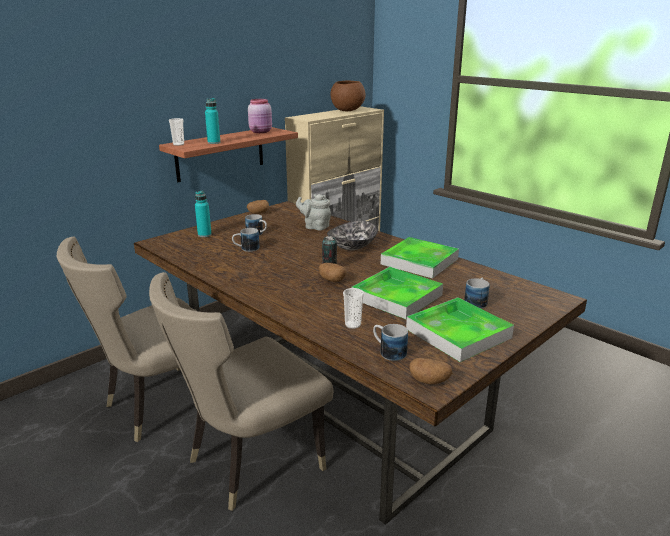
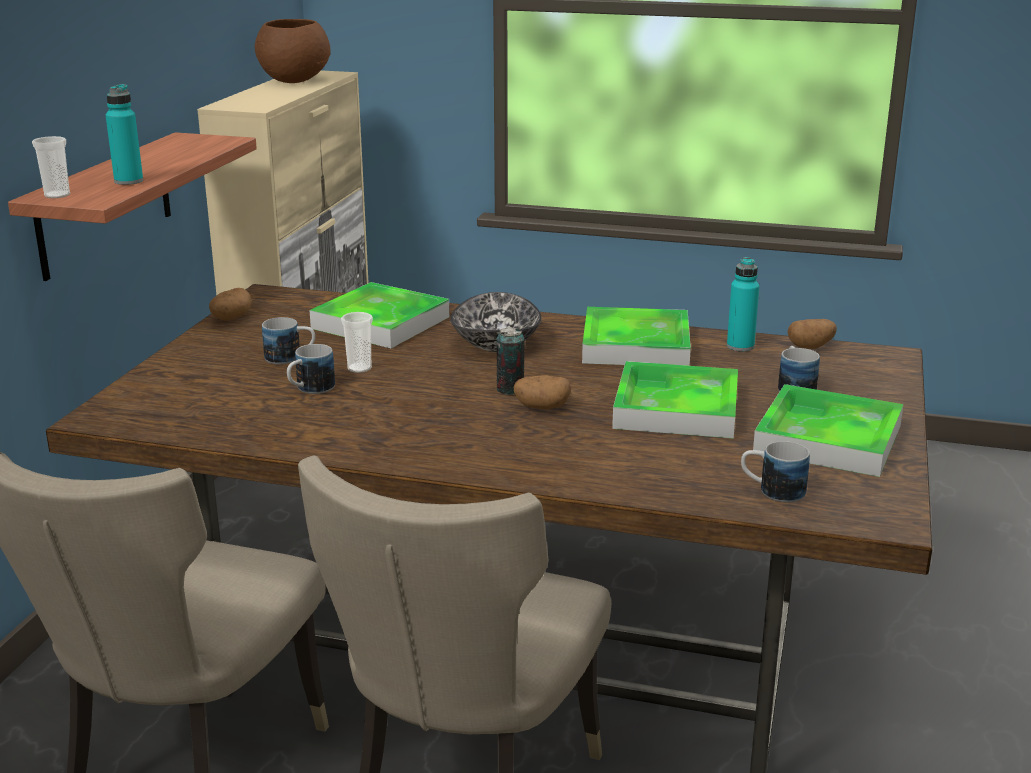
camera: 30 degrees left, 0 degrees up
turquoise bottle [195,191,212,237] -> turquoise bottle moved to [727,257,760,351]
pink jar [248,99,272,133] -> none
grey teapot [296,194,331,231] -> tray [309,282,449,348]
cup [343,288,364,329] -> cup moved to [341,312,373,373]
potato [409,358,452,385] -> potato moved to [787,319,837,349]

